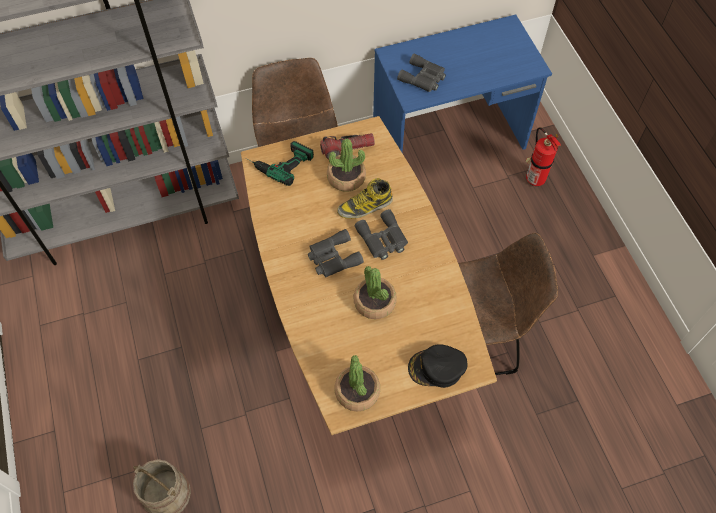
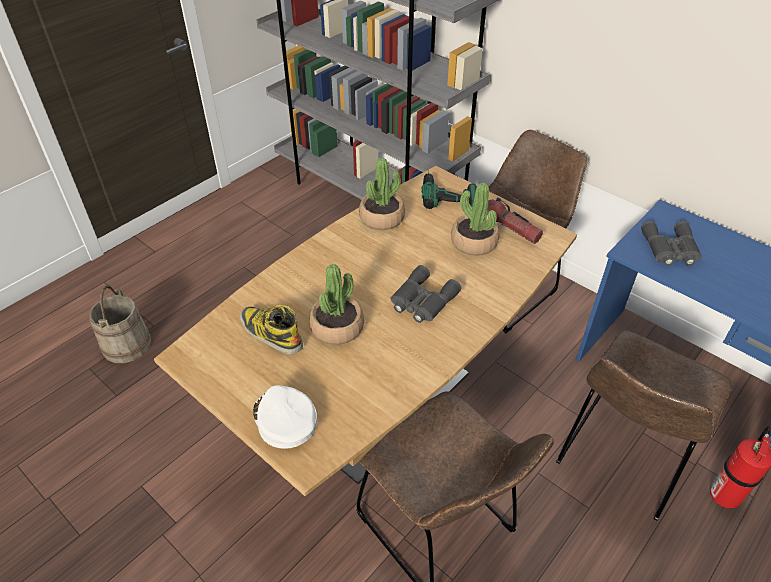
camera: 60 degrees right, 15 degrees down
grey binoculars [308,229,364,278] -> none
potted plant [335,355,380,412] -> potted plant moved to [359,158,405,230]
boot [337,178,393,219] -> boot moved to [240,305,303,354]
black cap [408,344,467,388] -> white cap [253,385,317,449]
none -> brown chair [556,330,732,521]

